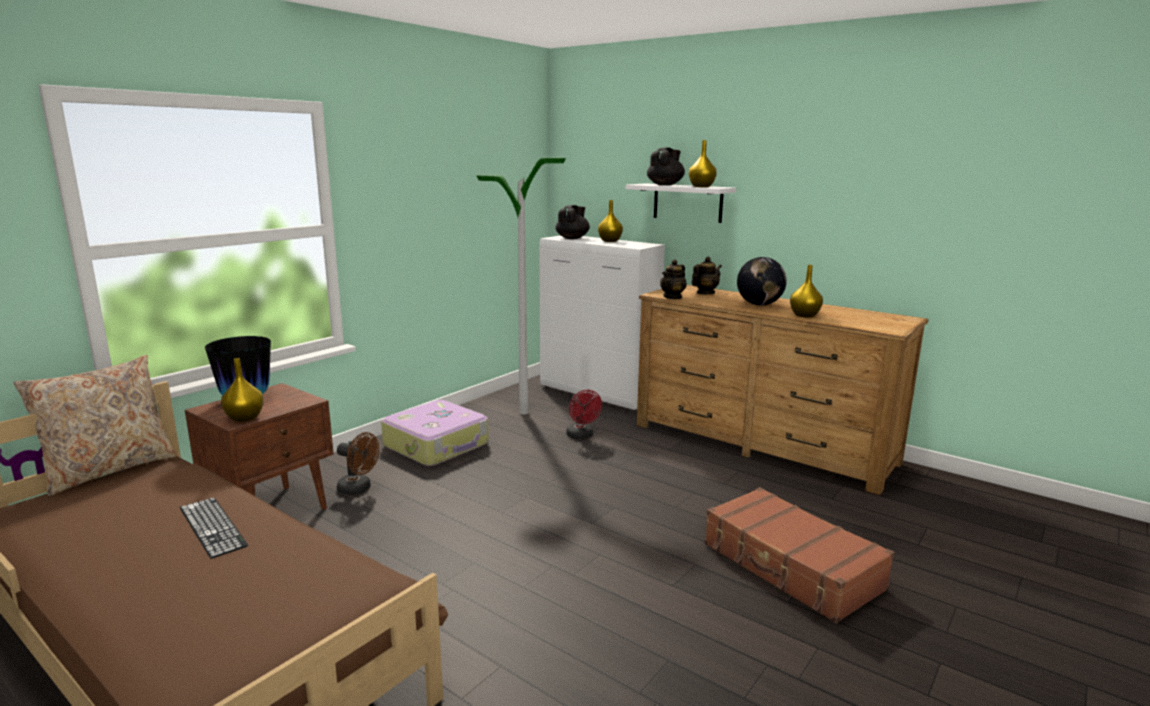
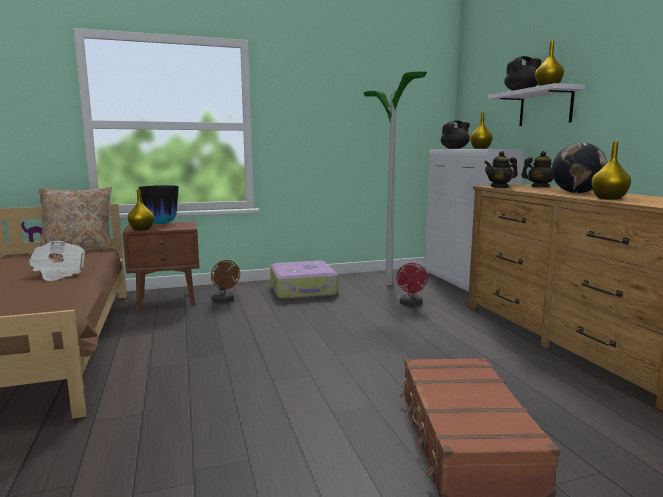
camera: 35 degrees right, 5 degrees down
keyboard [180,497,248,559] -> newspaper [28,241,85,281]

